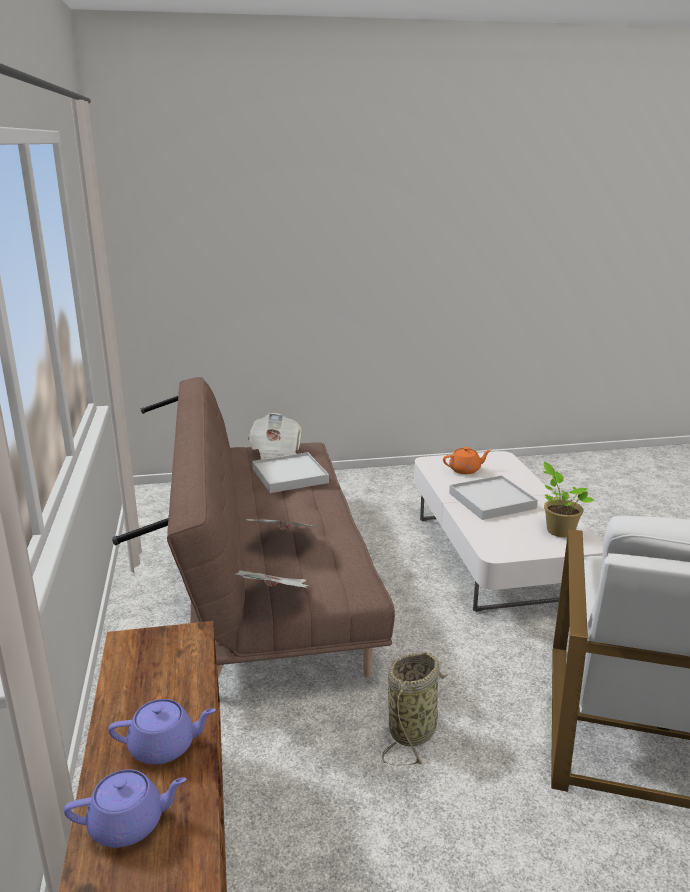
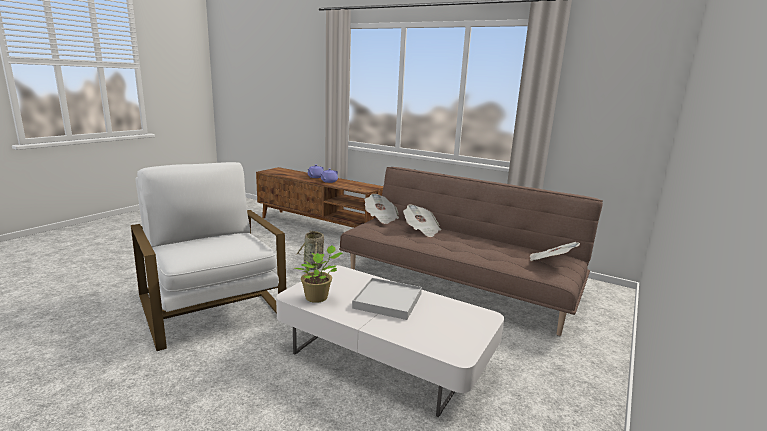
camera: 130 degrees right, 5 degrees down
white tray [252,452,329,493] -> none
orange teapot [443,447,491,474] -> none

